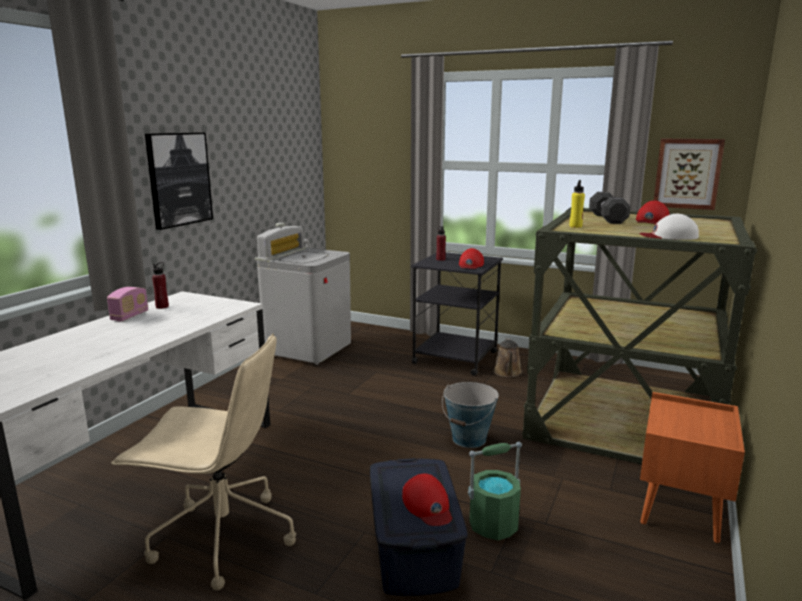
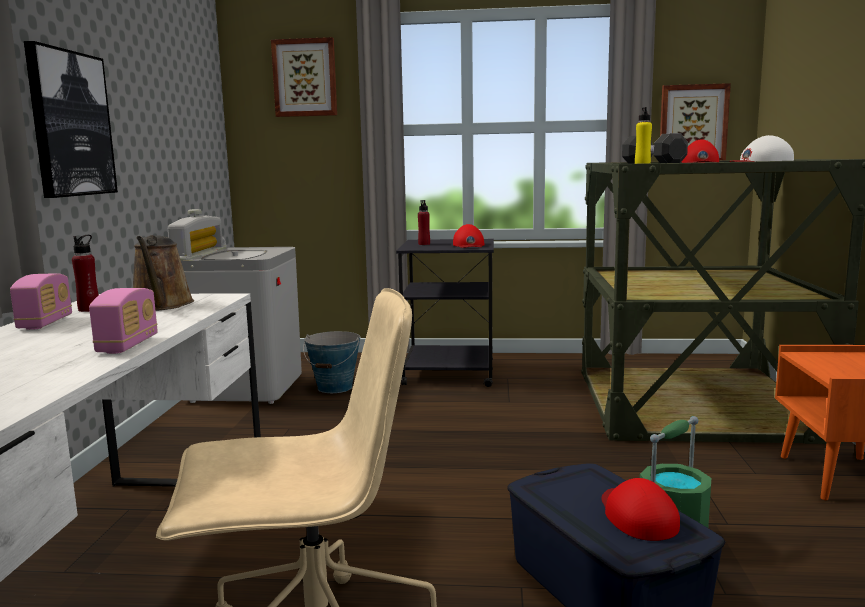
camera: 20 degrees left, 5 degrees down
red cap [402,473,452,526] -> red cap turned 150 degrees counterclockwise [601,478,680,541]
bucket [442,382,499,448] -> bucket moved to [303,331,360,393]
brown watering can [494,338,522,378] -> brown watering can moved to [133,235,194,310]
none -> radio [89,288,158,354]
none -> picture [271,37,337,117]

